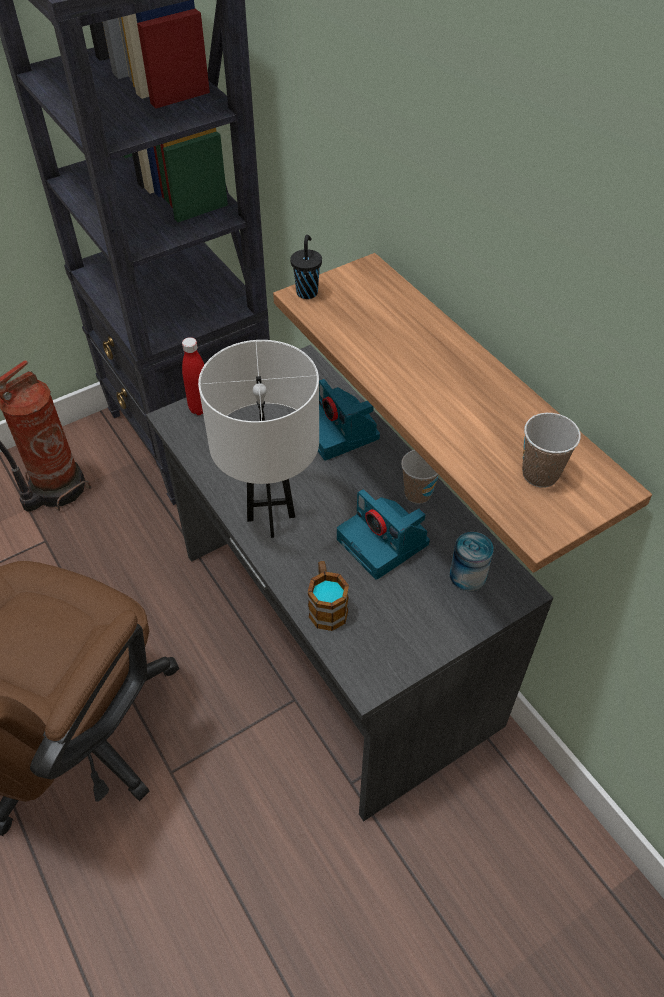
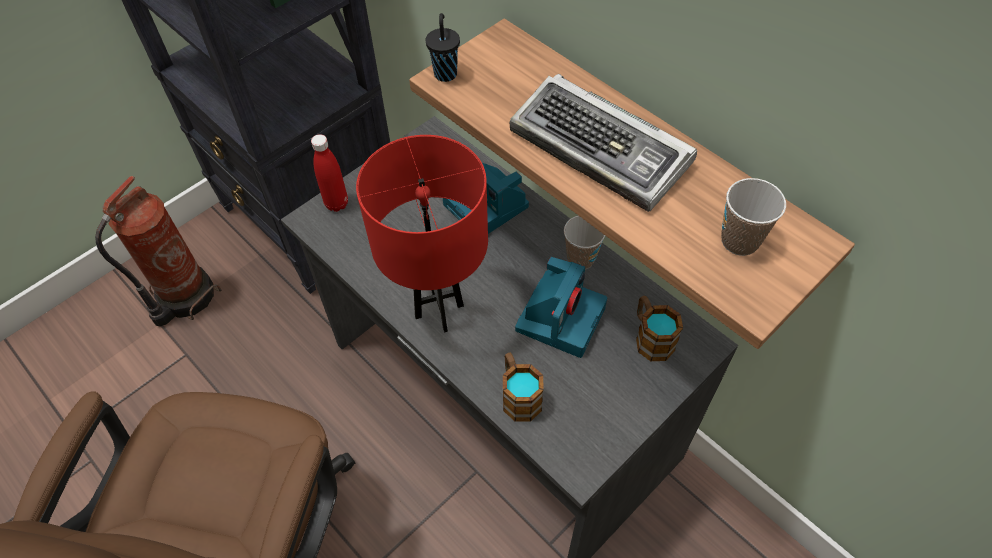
camera: 10 degrees left, 5 degrees up
white table lamp [198,340,319,538] -> red table lamp [356,135,488,332]
camera [337,489,430,580] -> camera turned 105 degrees counterclockwise [515,257,607,358]
can [450,532,494,591] -> mug [636,296,683,361]
none -> keyboard [509,74,697,212]

